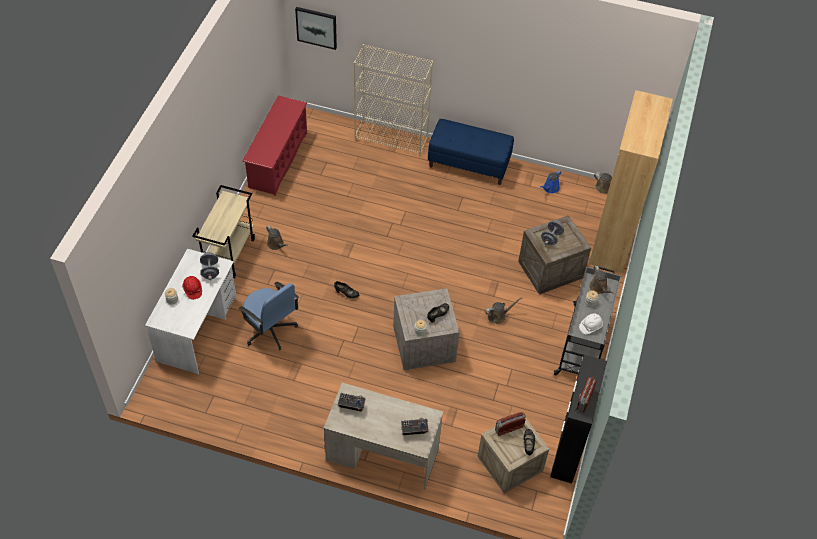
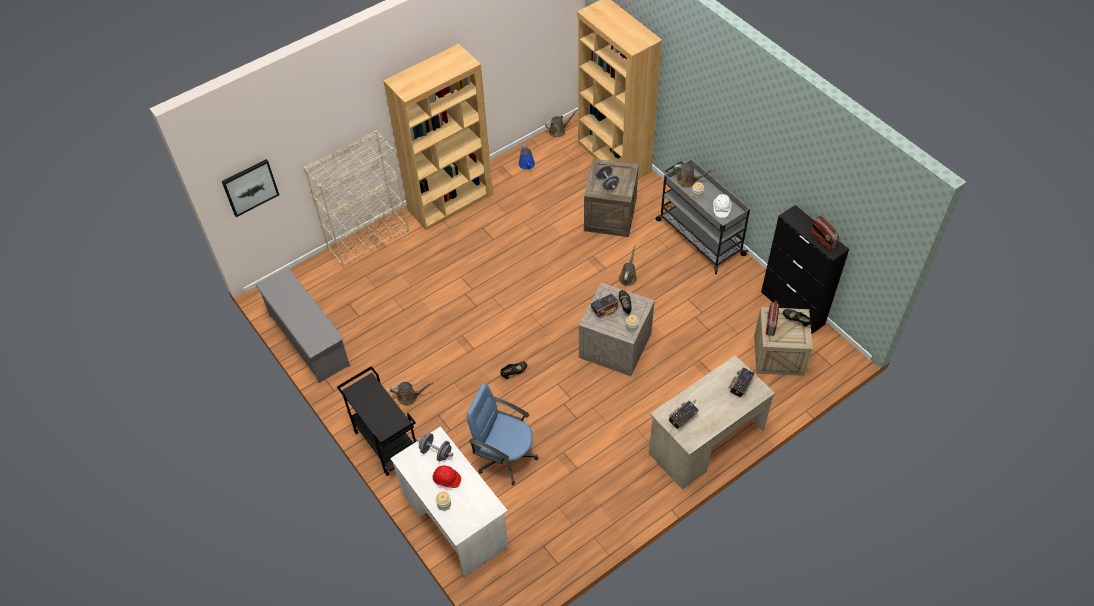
camera: 50 degrees left, 0 degrees up
beige cart [192,185,255,279] -> black cart [337,366,417,476]
blue office chair [239,282,299,350] -> blue office chair turned 150 degrees counterclockwise [467,383,539,485]
red shoe rack [242,96,307,196] -> grey shoe rack [255,267,350,383]
blue bench [428,119,514,185] -> brown bookcase [383,44,493,230]
none -> radio [591,293,618,318]

